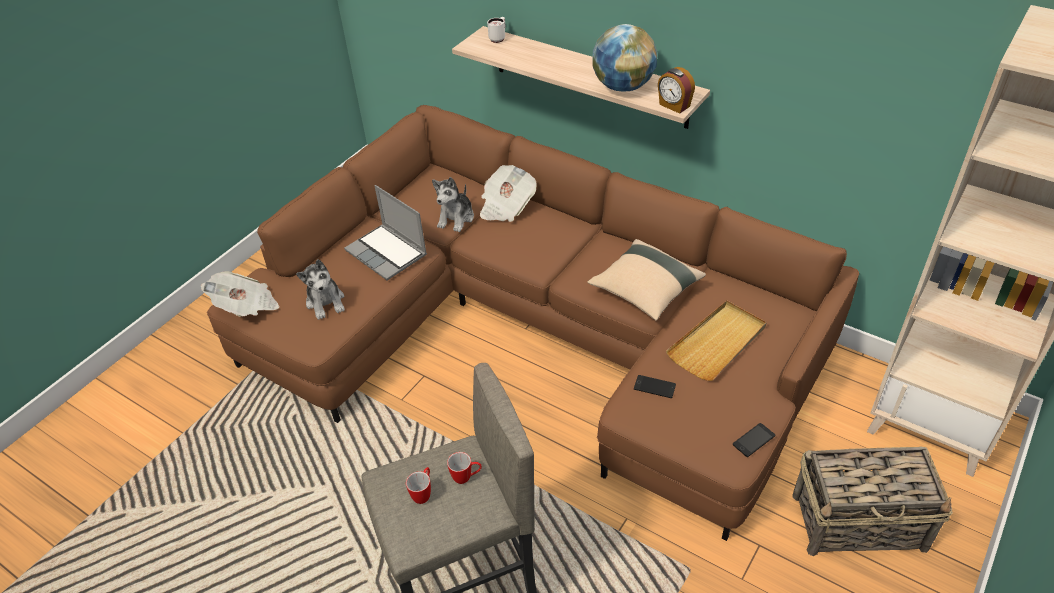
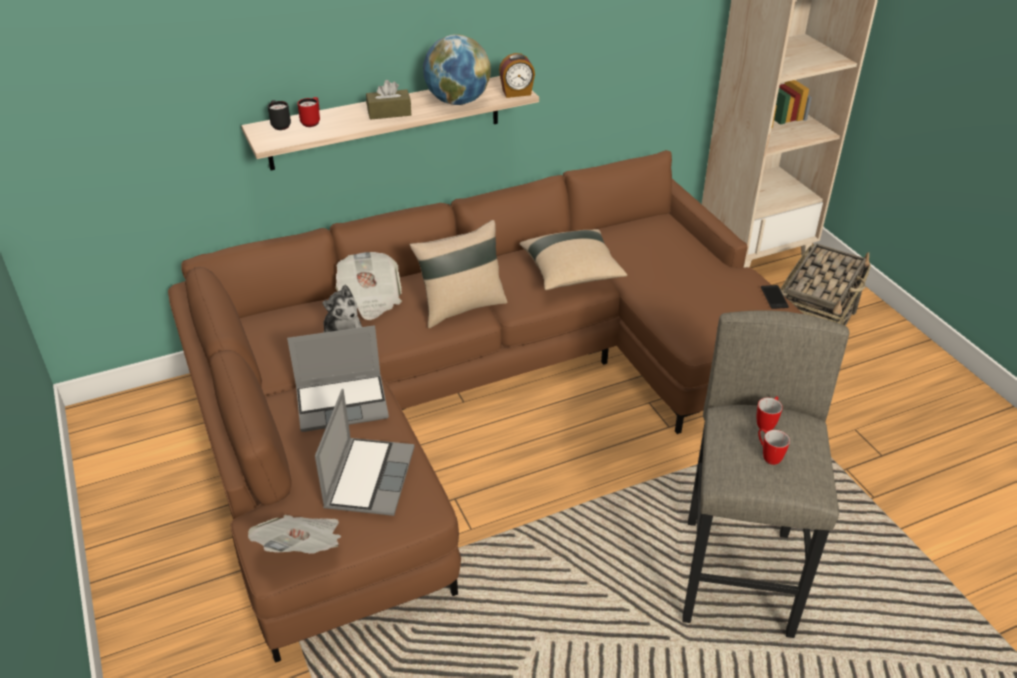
camera: 60 degrees left, 5 degrees down
plush toy [296,259,345,320] -> laptop [315,389,415,516]
white mug [487,17,506,43] -> black mug [268,100,291,130]
phone [634,375,676,398] -> none
beige tray [666,300,767,381] -> none
none -> red mug [297,97,320,127]
none -> brown tissue box [366,80,411,120]
none -> beige pillow [410,220,508,328]

